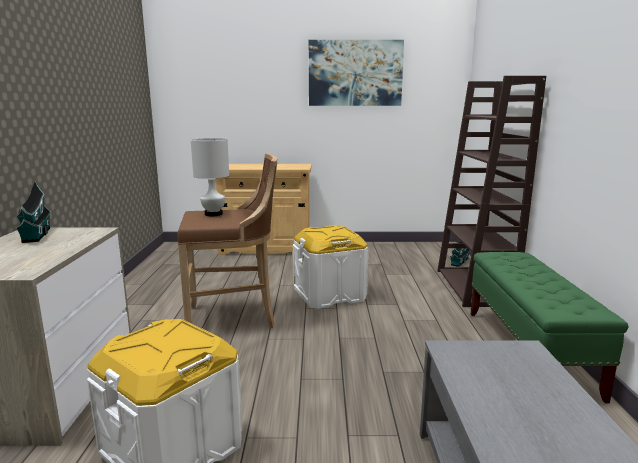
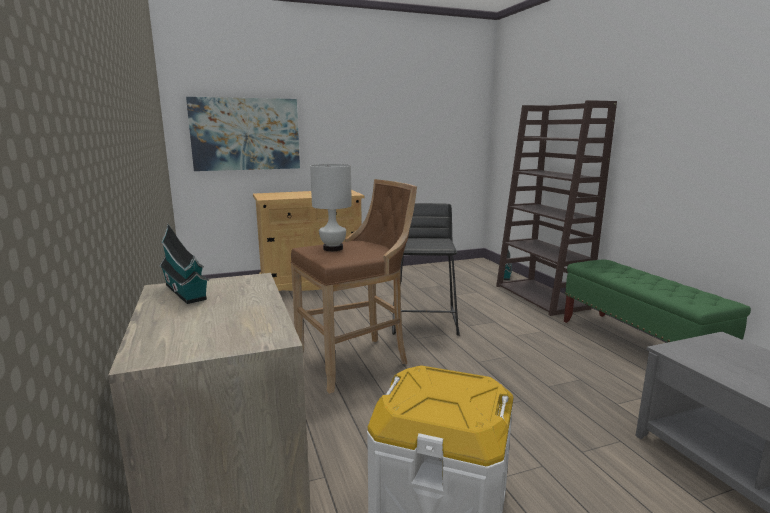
camera: 20 degrees left, 0 degrees up
white storage box [293,225,368,309] -> black stool [392,203,460,336]
picture [309,40,404,106] -> picture moved to [186,97,300,171]

